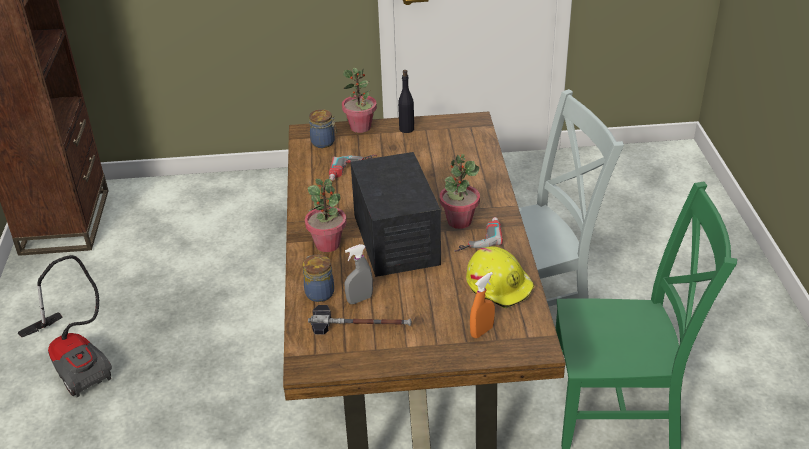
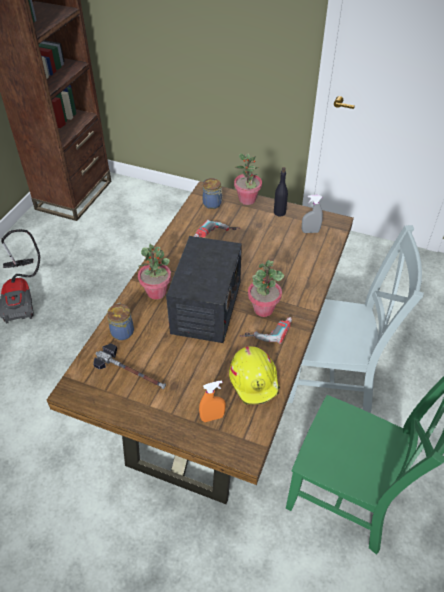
camera: 25 degrees right, 10 degrees up
grey spray bottle [345,244,373,304] -> grey spray bottle moved to [302,195,323,233]

